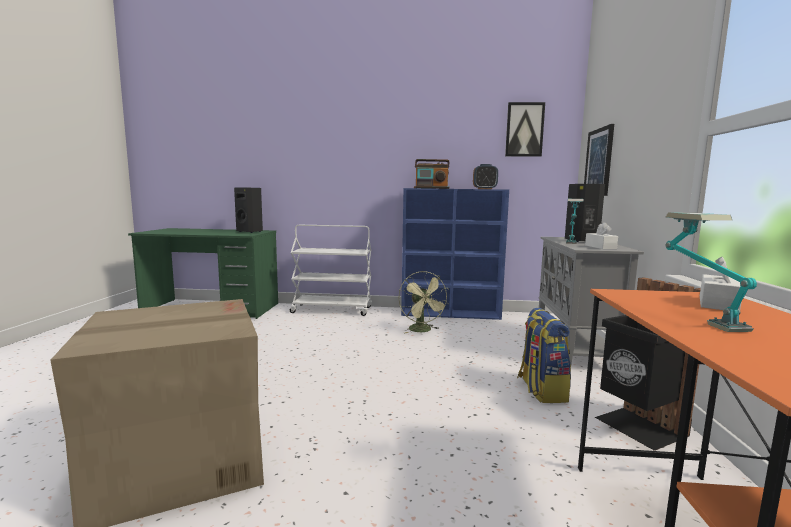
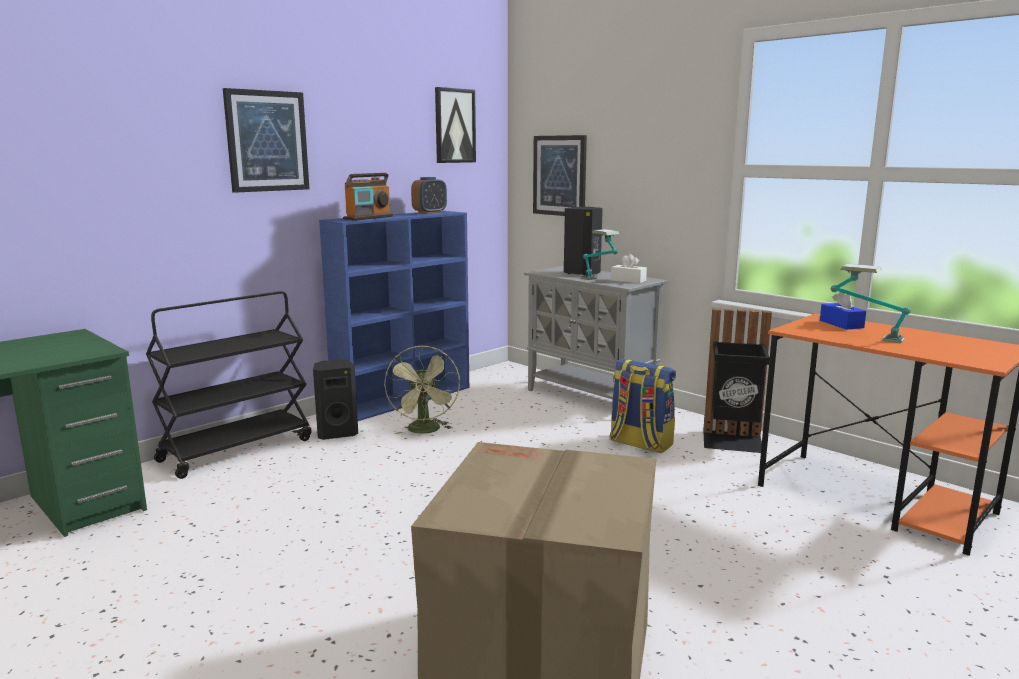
camera: 50 degrees left, 5 degrees up
black speaker [234,187,263,233] -> black speaker moved to [313,359,358,440]
white cart [290,225,372,316] -> black cart [146,291,311,479]
green fan [398,271,449,333] -> green fan turned 60 degrees clockwise [384,345,460,434]
white tissue box [700,257,741,310] -> blue tissue box [820,292,866,329]
none -> picture [223,88,309,193]

